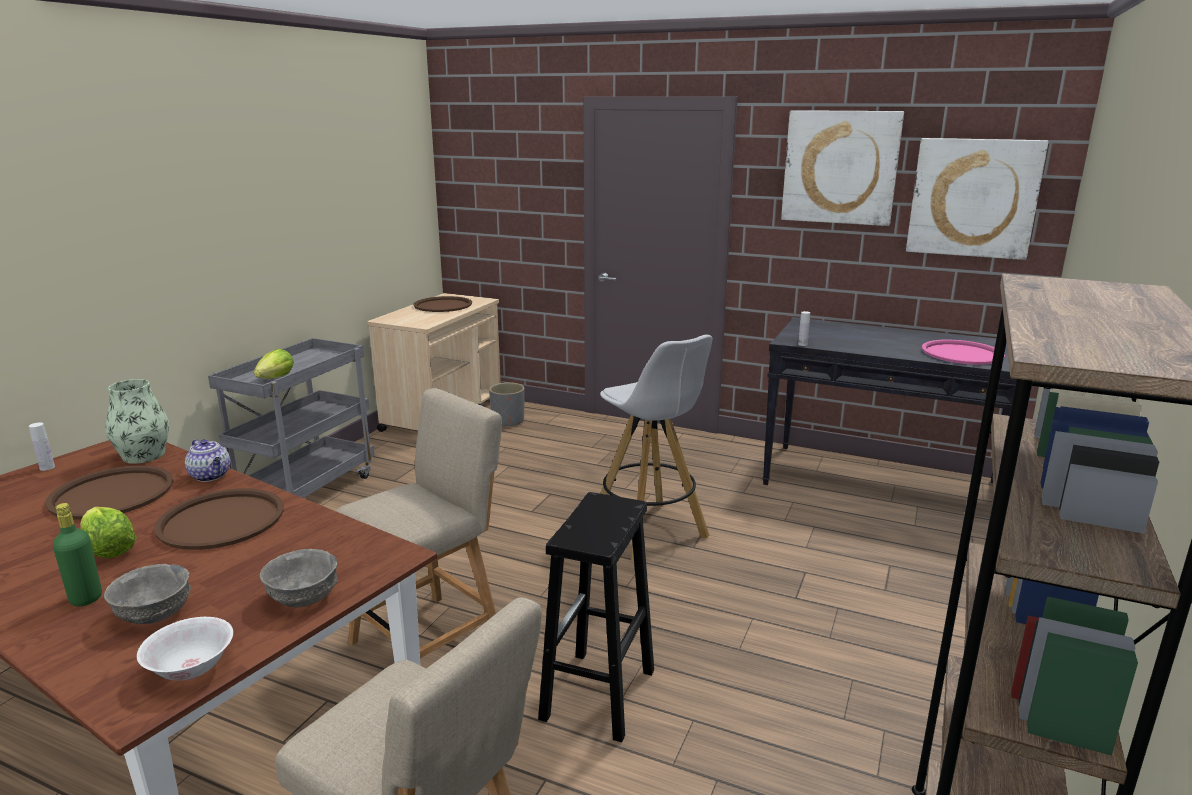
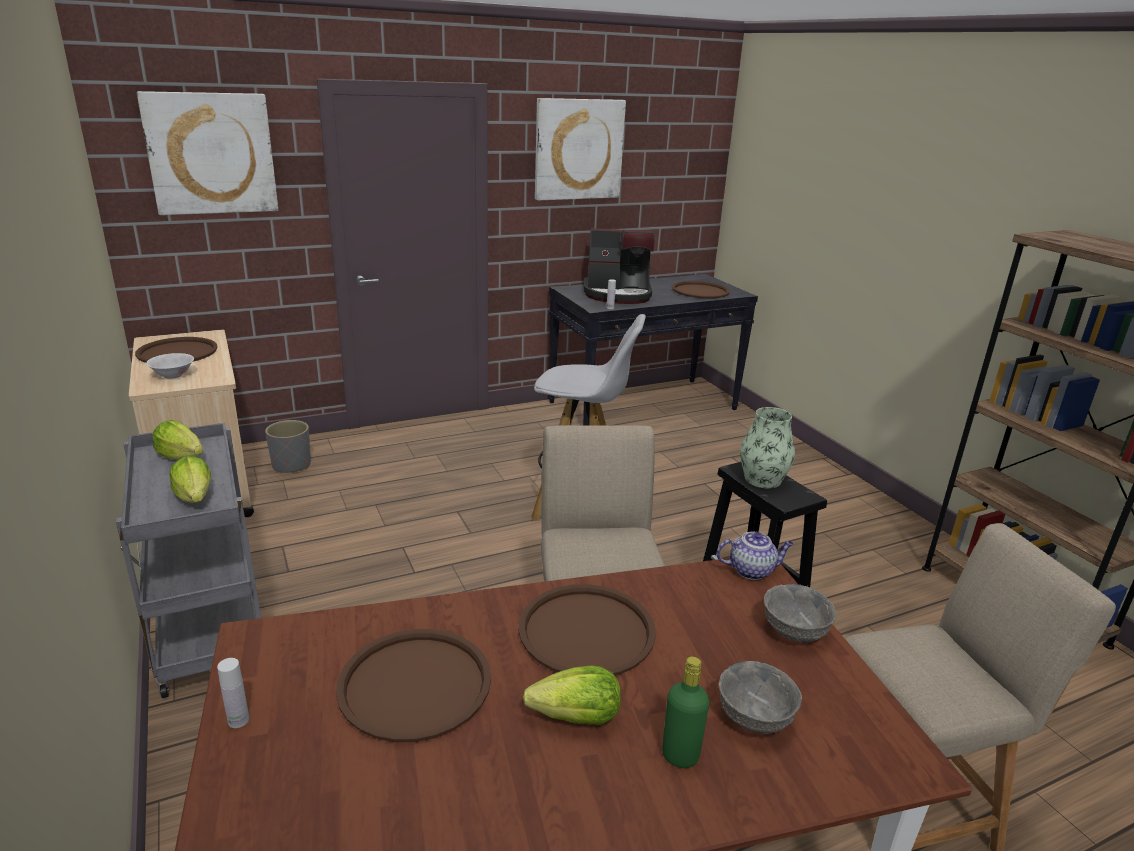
camera: 50 degrees left, 5 degrees up
vase [106,379,169,464] -> vase moved to [740,407,795,488]
white bowl [137,617,233,680] -> white bowl moved to [146,353,194,379]
teapot [185,439,230,482] -> teapot moved to [717,531,794,580]
picture [906,138,1049,260] -> picture moved to [137,91,278,215]
pink tray [922,340,1005,365] -> brown tray [672,281,730,299]
none -> lettuce [152,420,203,460]
none -> coffee machine [583,228,655,304]

